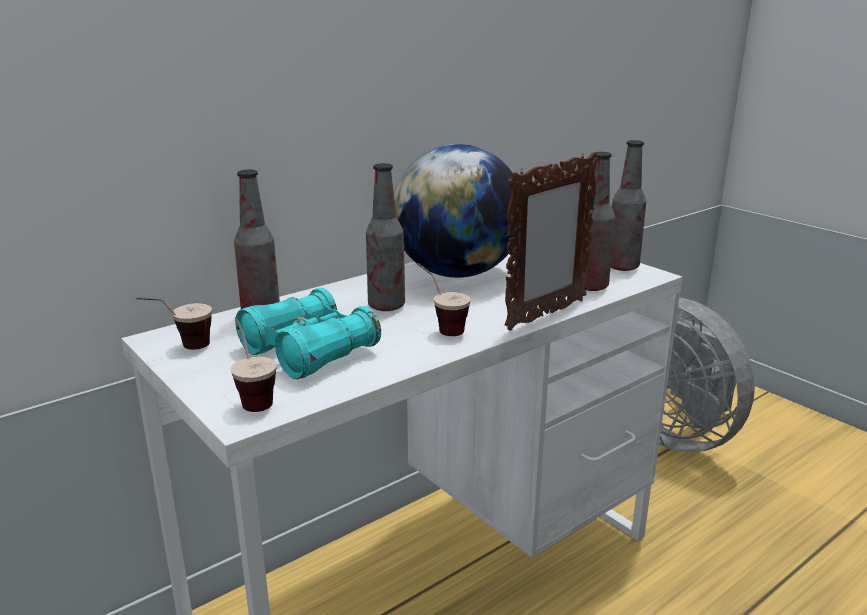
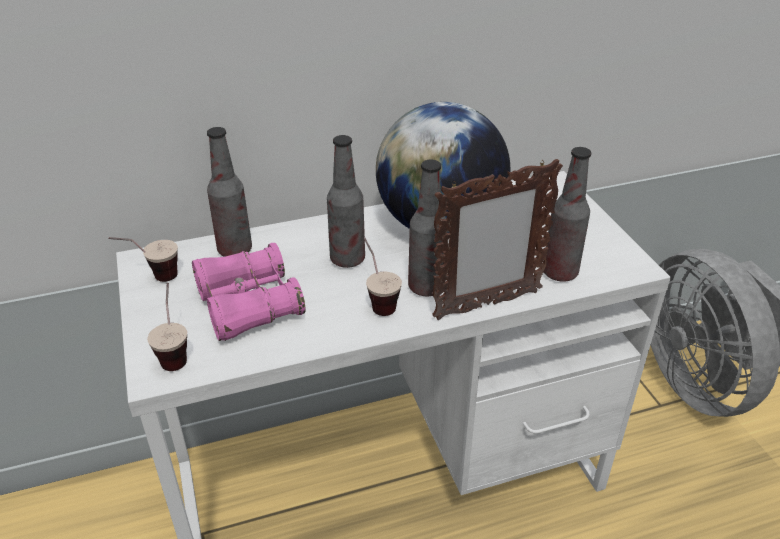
camera: 20 degrees right, 15 degrees up
turquoise binoculars [235,288,381,379] -> pink binoculars [192,243,305,341]
bottle [611,140,646,271] -> bottle moved to [408,160,448,296]

